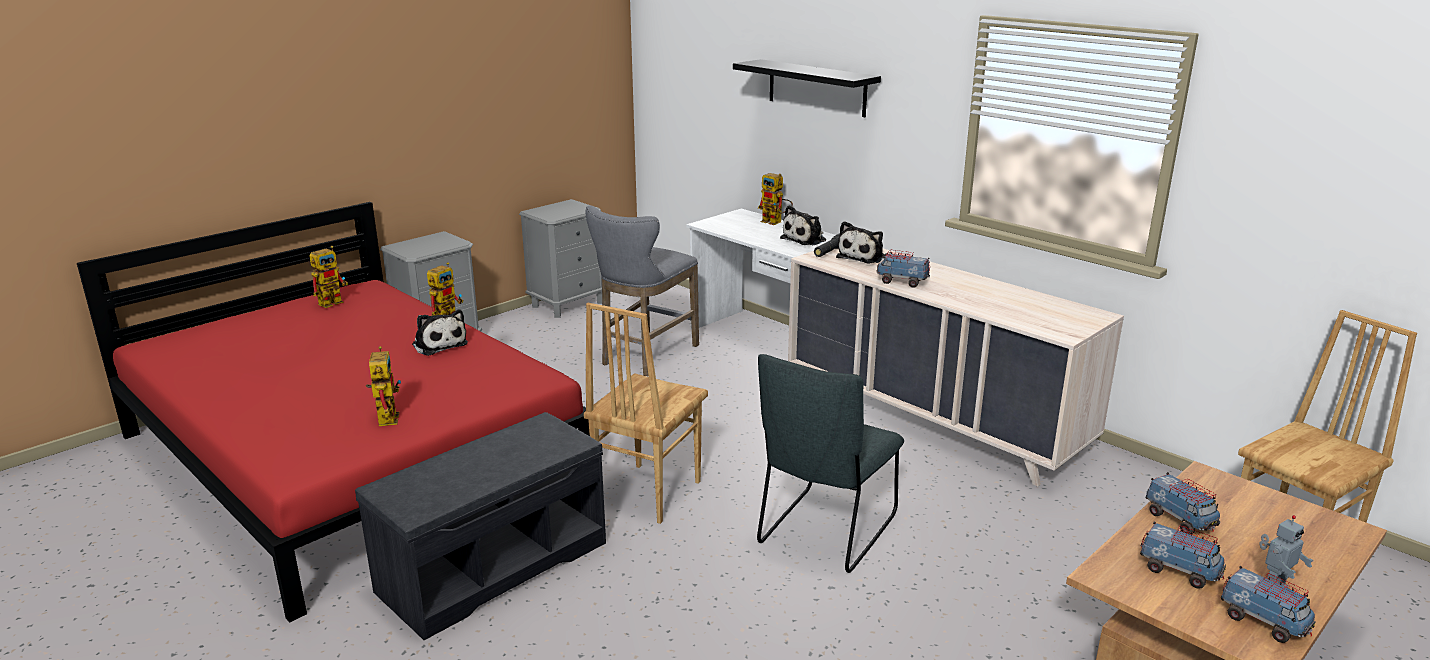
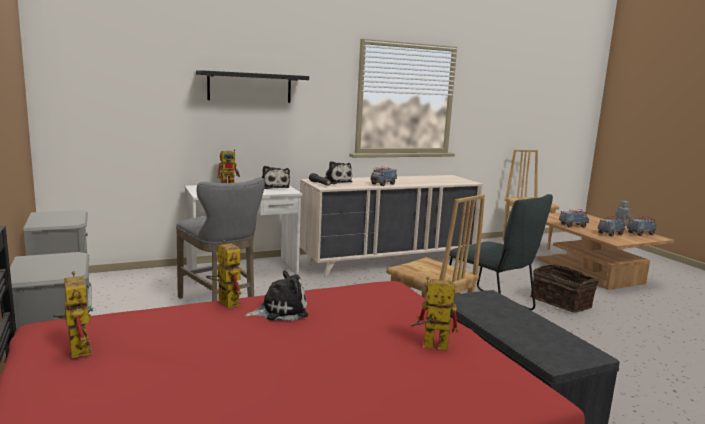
camera: 70 degrees left, 10 degrees down
none -> basket [530,264,599,313]

